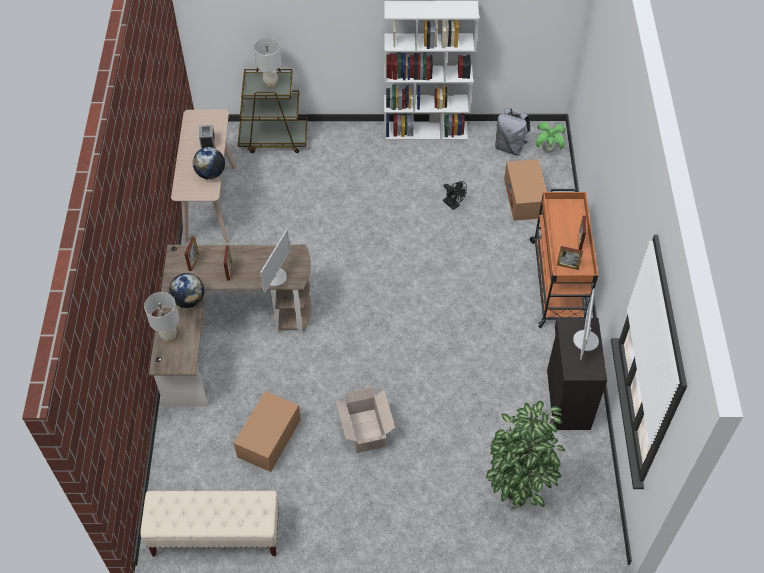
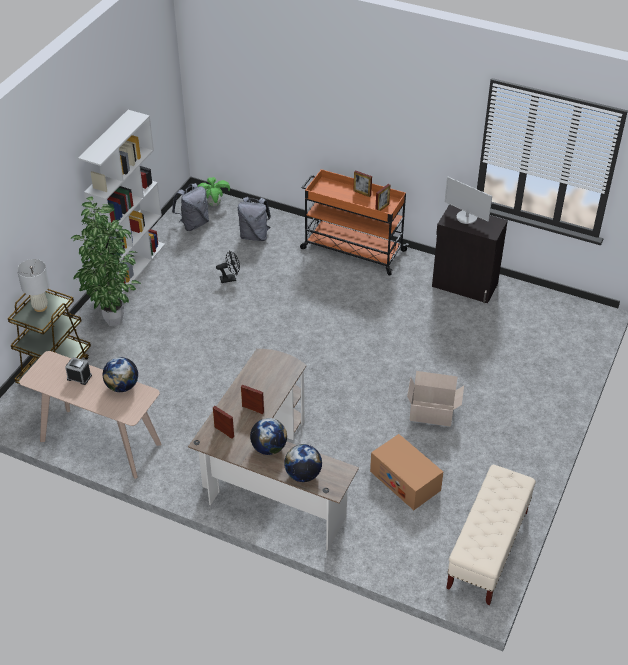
camera: 65 degrees left, 10 degrees down
white table lamp [144,292,179,343] -> globe [284,444,322,482]
monitor [260,229,290,294] -> none
potted plant [486,401,565,510] -> potted plant moved to [70,197,141,326]
cardboard box [504,159,547,221] -> grey backpack [238,197,271,241]

